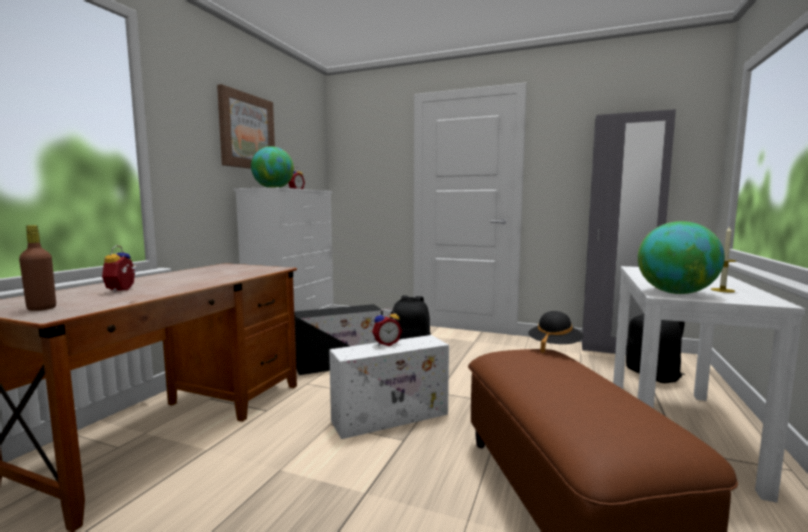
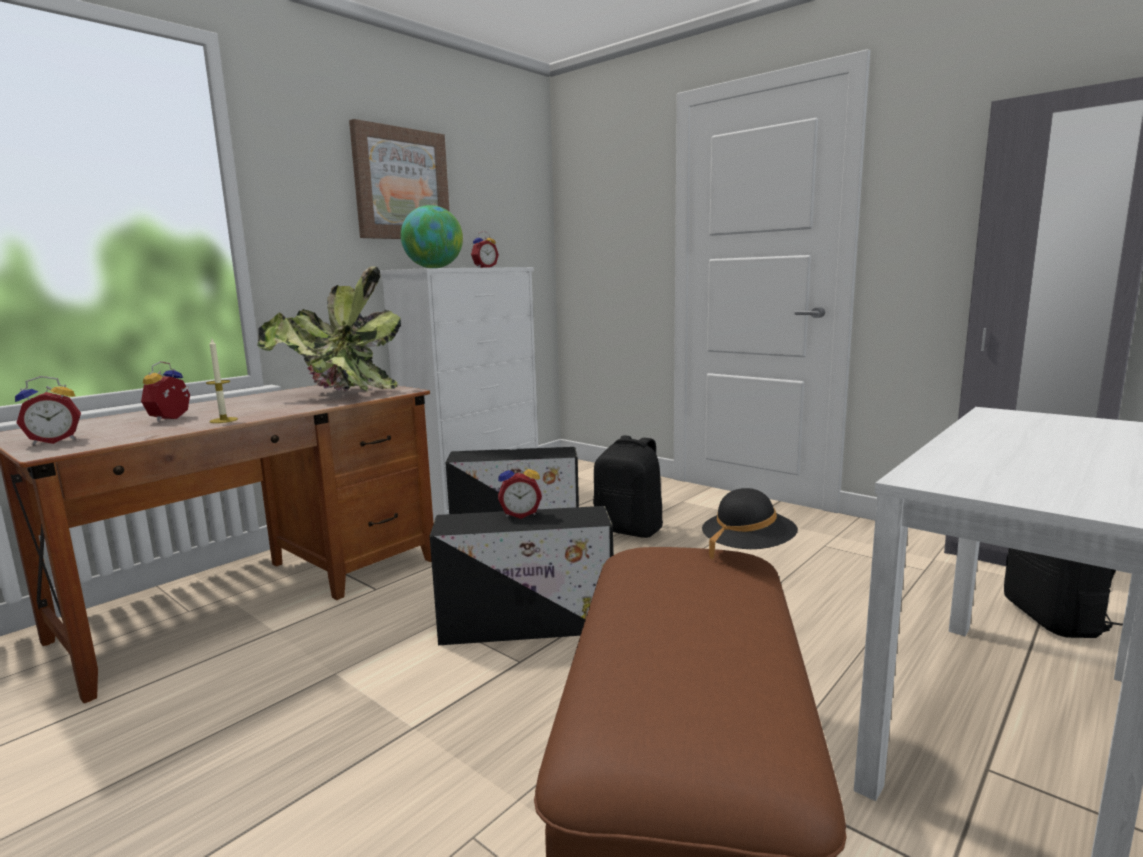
camera: 20 degrees right, 5 degrees up
brown bottle [19,225,56,311] -> alarm clock [15,376,81,444]
white storage box [329,335,449,439] -> black storage box [430,506,613,646]
globe [638,221,725,294] -> none
candle [710,226,736,293] -> candle moved to [206,337,238,423]
none -> potted plant [257,266,401,391]

